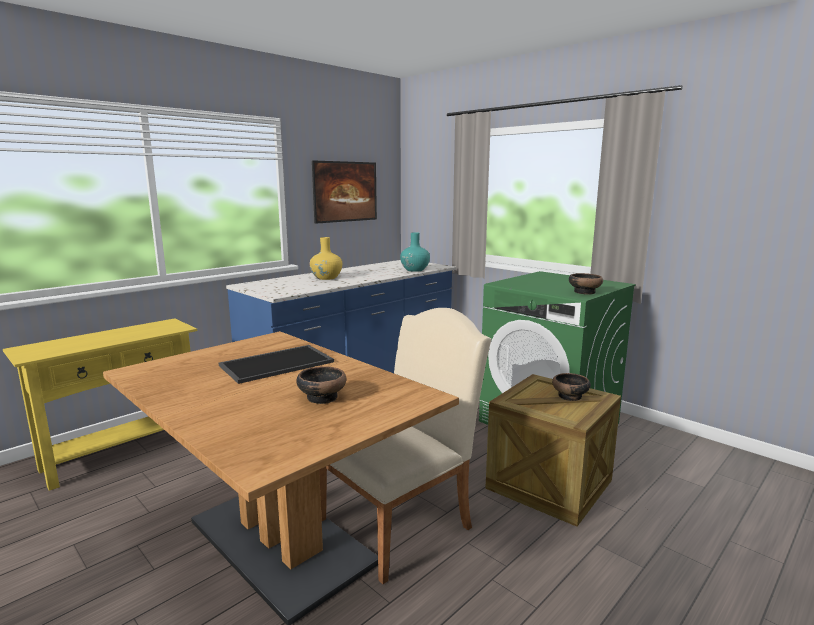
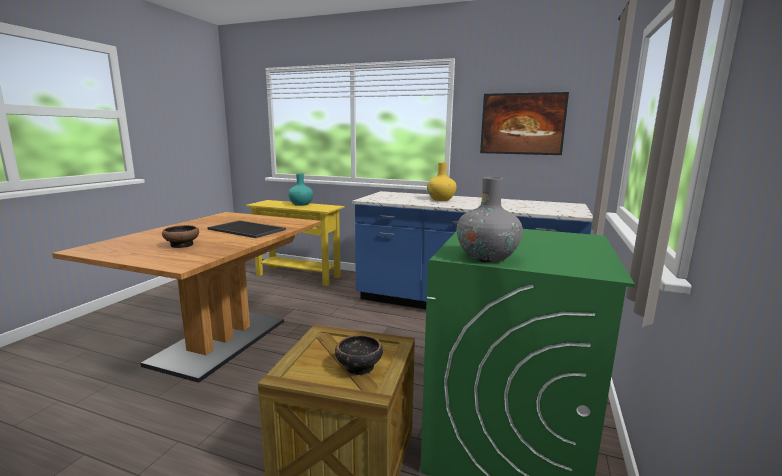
camera: 65 degrees right, 0 degrees up
beige chair [319,308,491,584] -> none
turquoise vase [400,232,430,272] -> turquoise vase moved to [288,174,313,206]
bowl [569,273,603,295] -> grey vase [457,177,523,262]

